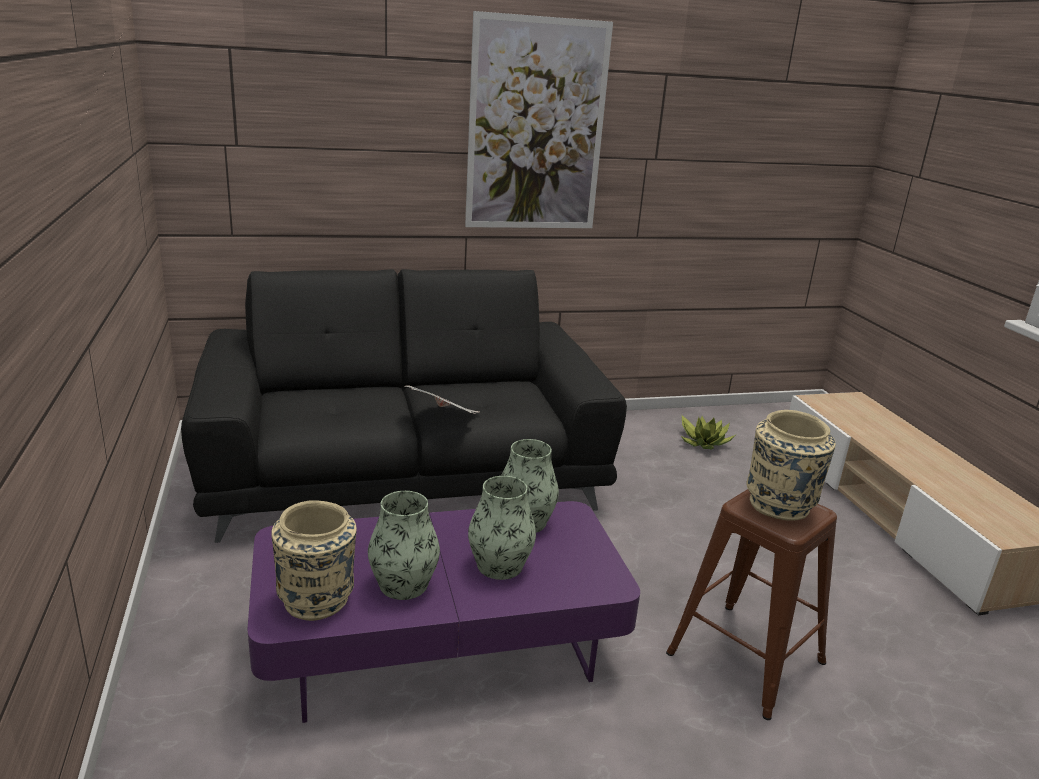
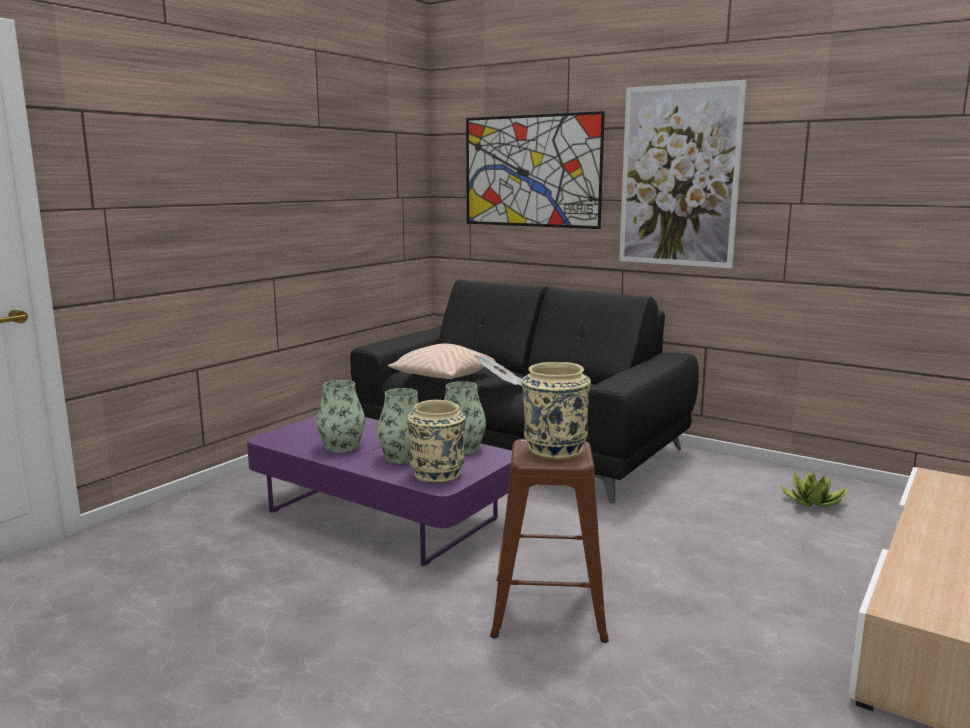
camera: 50 degrees right, 10 degrees down
beige vase [271,500,357,621] -> beige vase moved to [407,400,466,483]
none -> beige pillow [388,344,496,379]
none -> picture [466,111,605,229]

